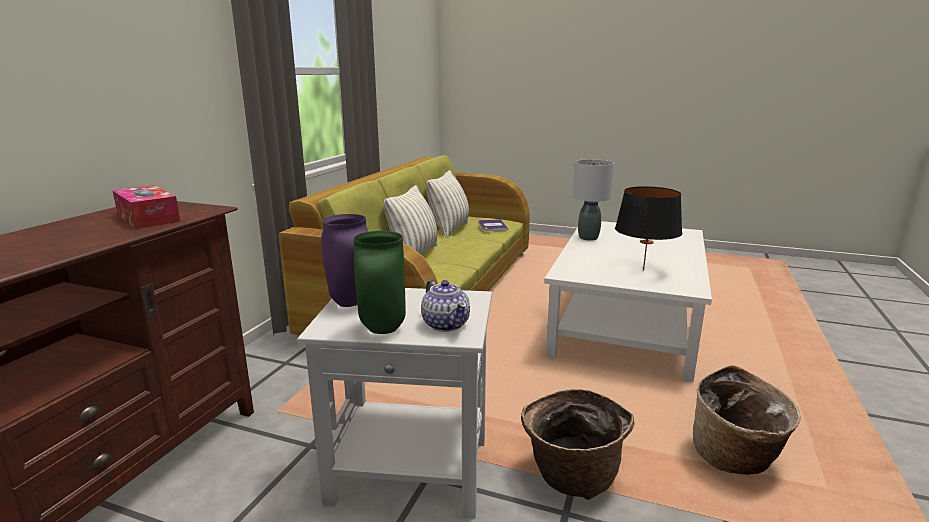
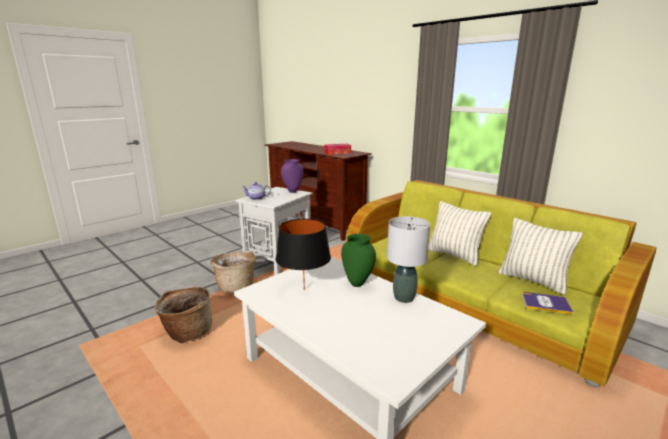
camera: 115 degrees right, 0 degrees up
green vase [353,231,406,334] -> green vase moved to [341,234,376,287]

